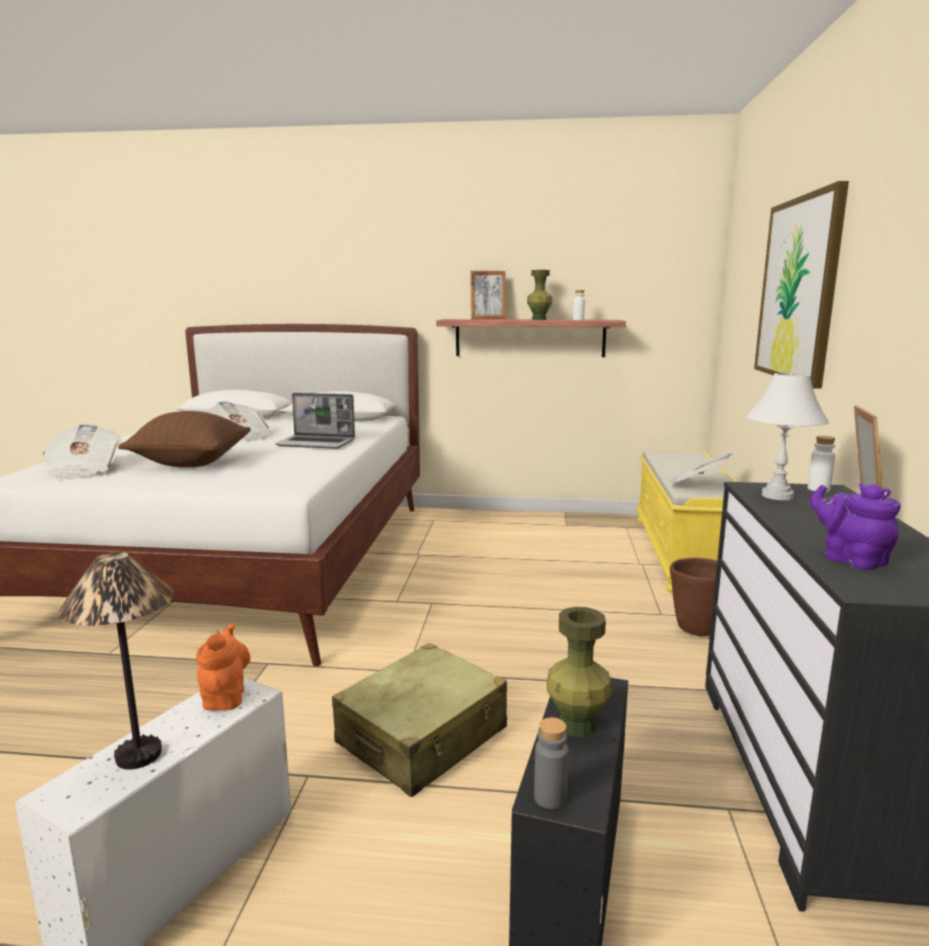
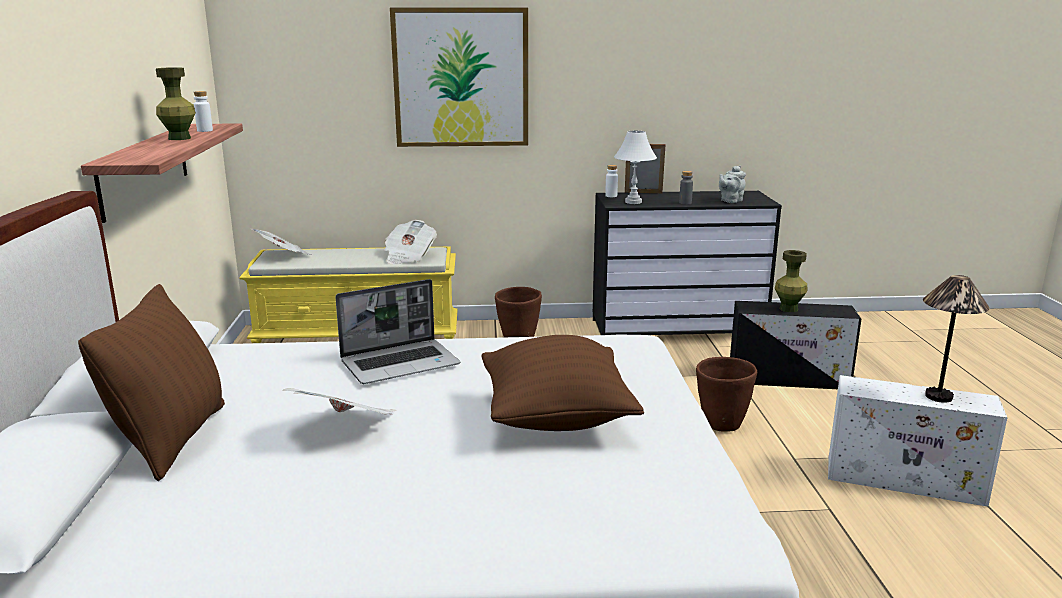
camera: 100 degrees left, 5 degrees up
newspaper [43,424,121,480] -> newspaper moved to [251,229,311,255]
orange teapot [196,623,250,711] -> none
laptop [275,393,355,449] -> laptop turned 60 degrees clockwise [335,279,460,384]
beige suitcase [332,643,507,797] -> brown planter [696,357,757,432]
picture frame [470,271,506,320] -> none
grey bottle [534,717,569,809] -> grey bottle moved to [679,171,693,205]
purple teapot [810,484,901,570] -> grey teapot [719,166,746,203]
none -> brown pillow [78,284,225,481]

